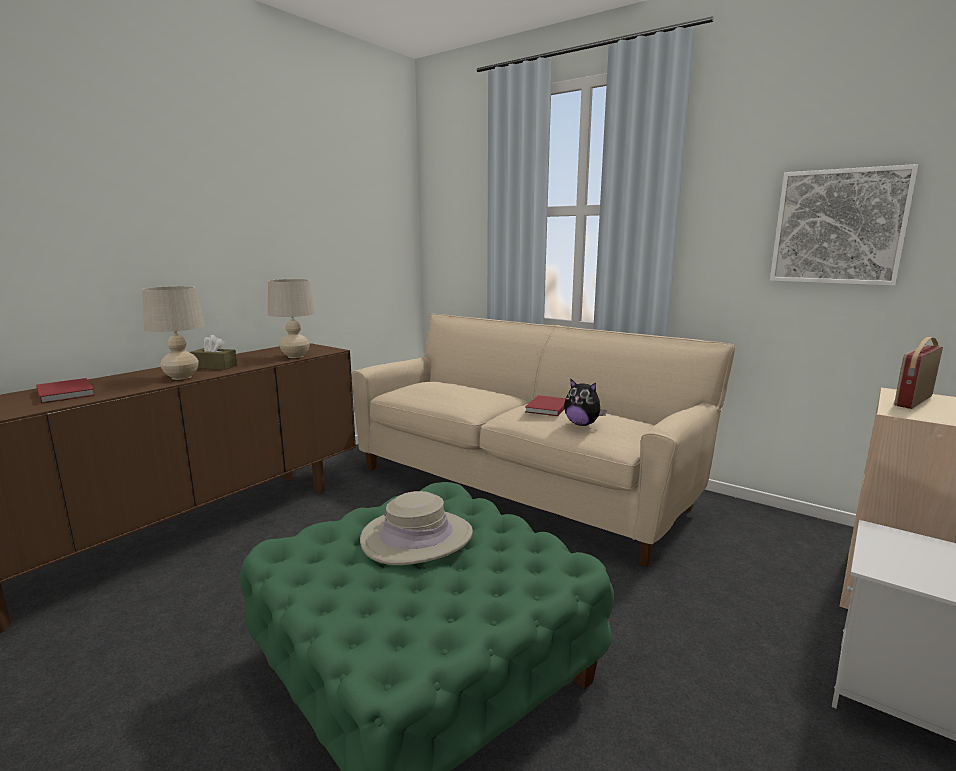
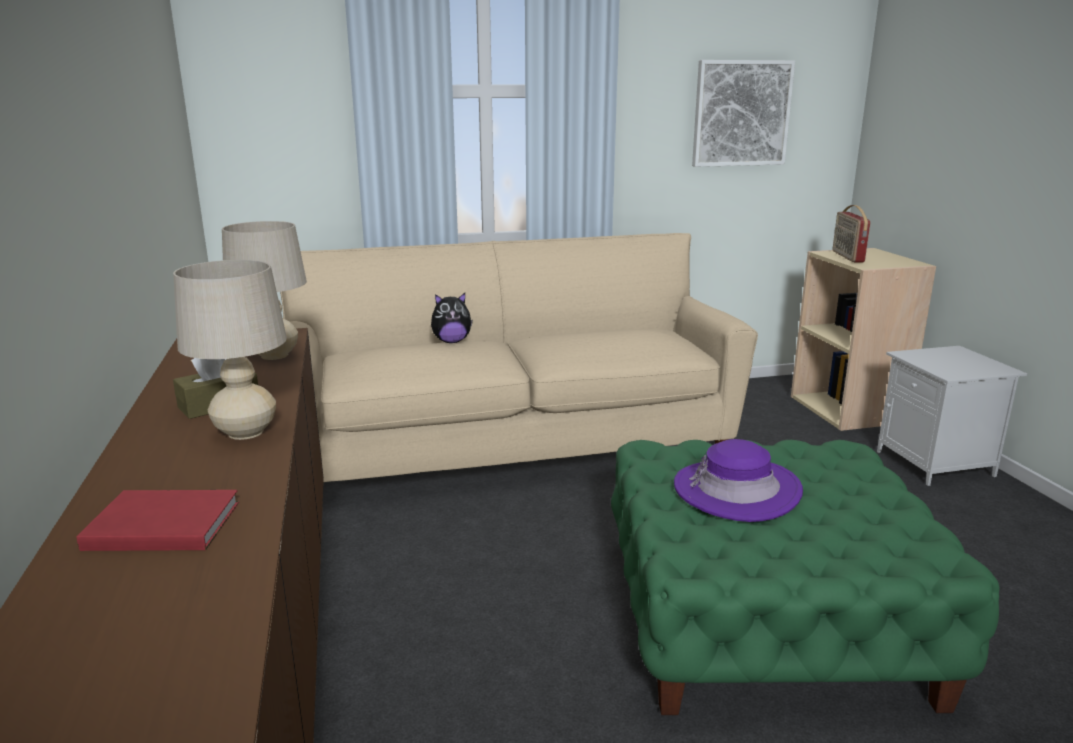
camera: 50 degrees left, 5 degrees up
beige hat [360,491,473,565] -> purple hat [674,439,803,522]
red book [525,395,566,416] -> none
plush toy [564,378,607,426] -> plush toy moved to [431,293,473,343]

